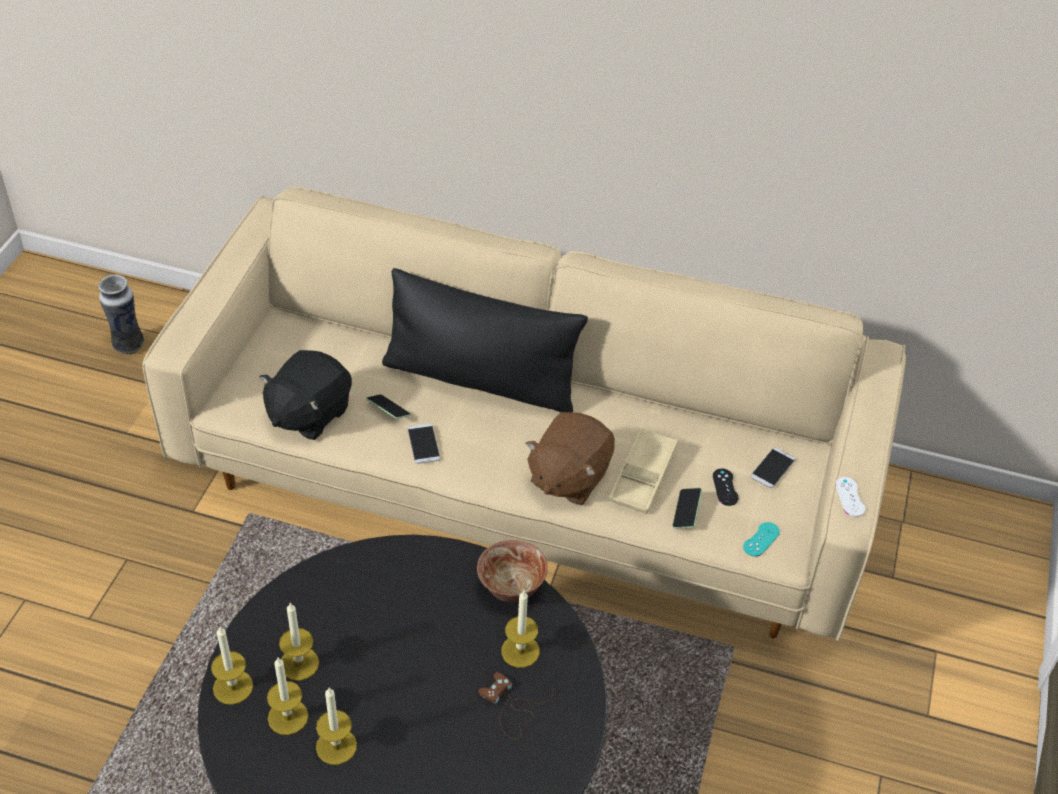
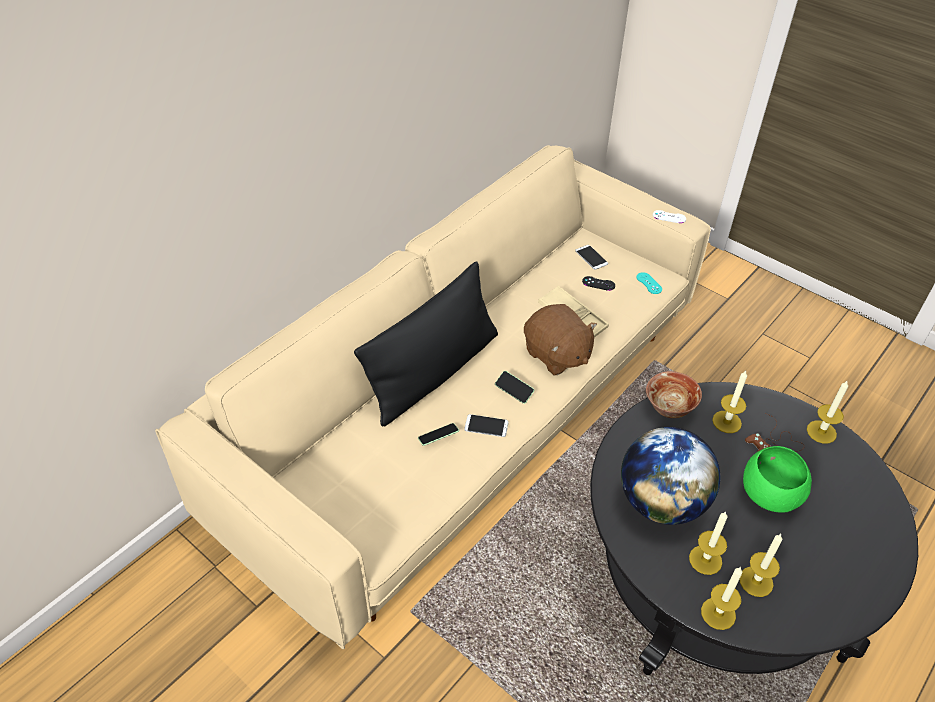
camera: 65 degrees left, 0 degrees up
vase [98,275,144,355] -> none
black plush toy [259,350,352,440] -> none
candle [316,688,357,765] -> candle moved to [807,380,848,444]
phone [672,488,702,528] -> phone moved to [495,371,534,404]
none -> globe [621,427,721,525]
none -> green bowl [743,446,812,513]

